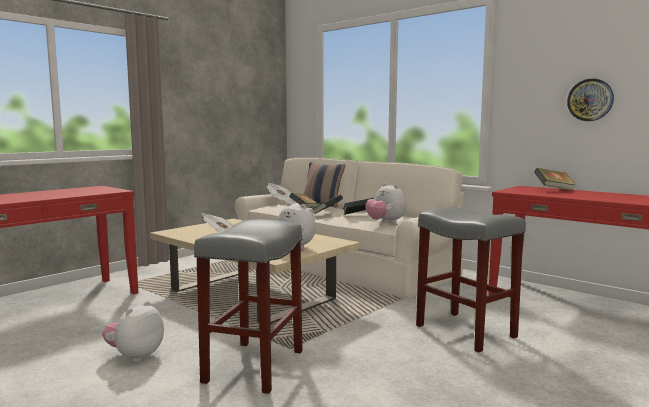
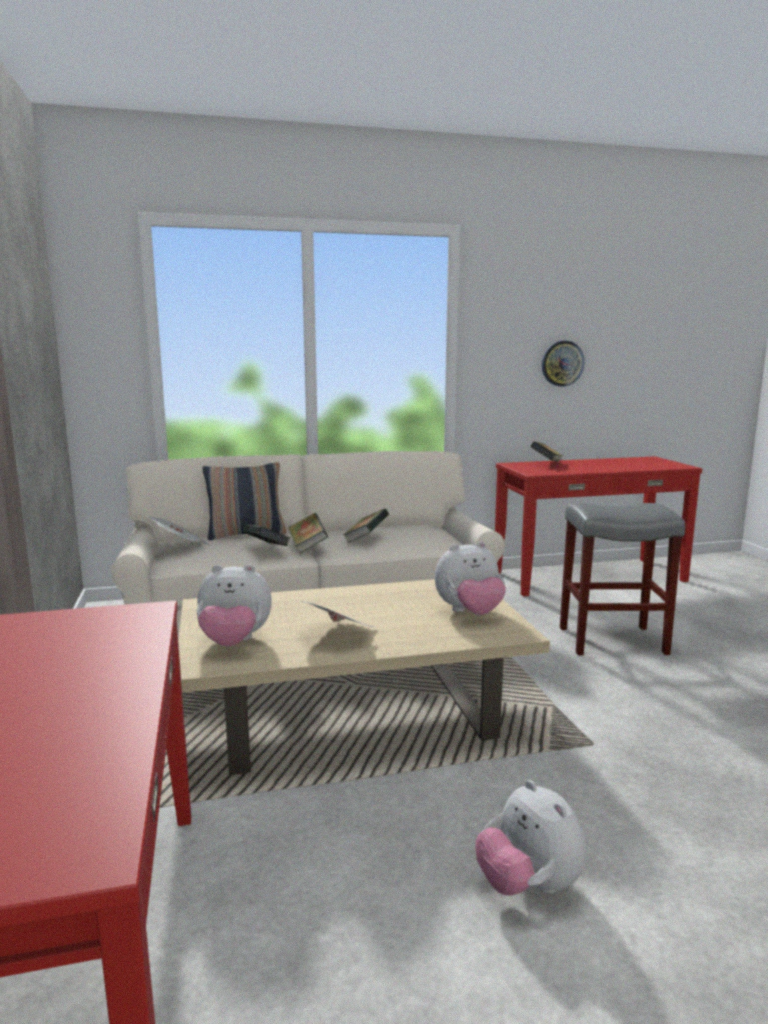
camera: 55 degrees left, 5 degrees up
grey stool [194,219,302,394] -> none
plush toy [365,183,406,223] -> plush toy moved to [196,564,272,646]

